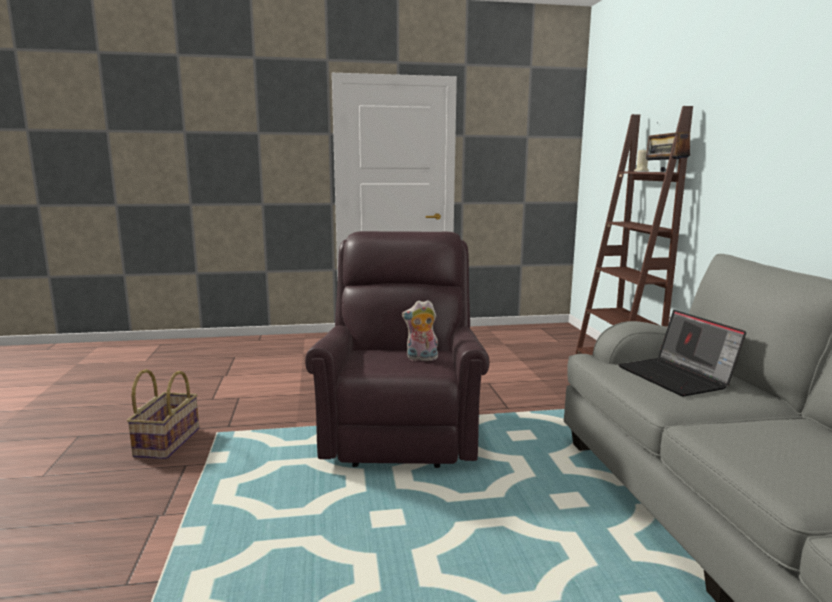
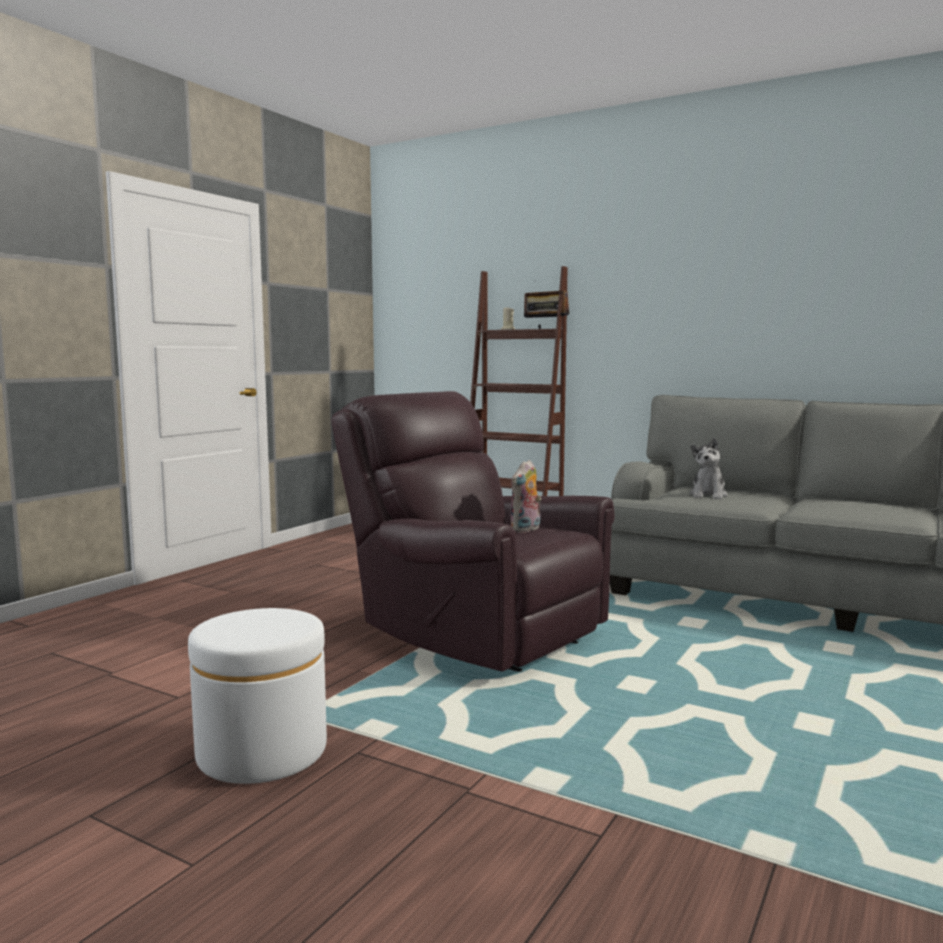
camera: 50 degrees left, 5 degrees down
basket [127,369,199,459] -> white ottoman [188,608,327,784]
laptop [618,310,746,396] -> plush toy [690,438,728,499]

